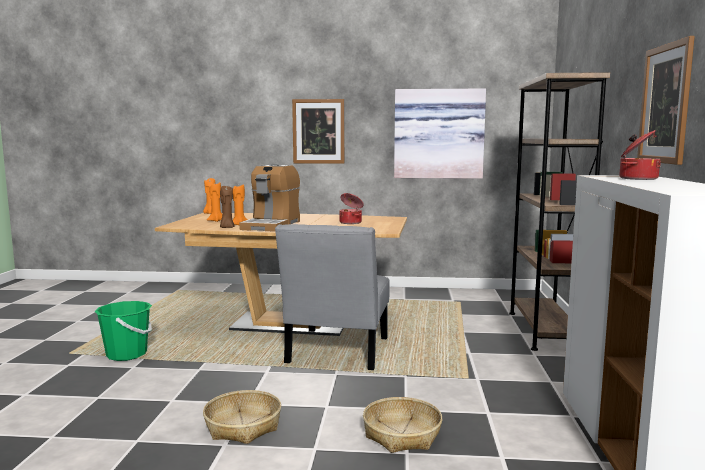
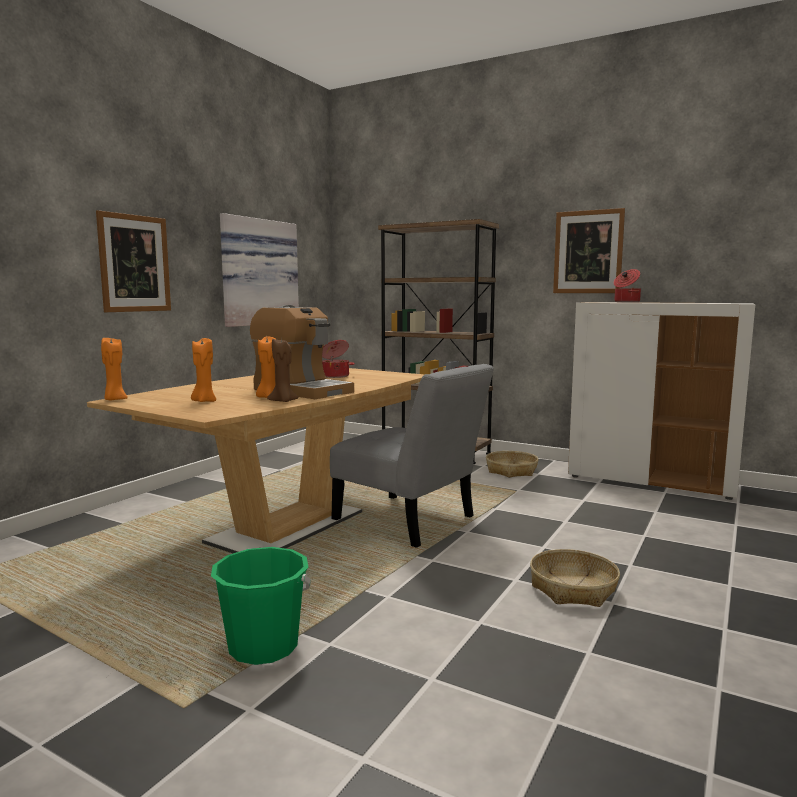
camera: 65 degrees left, 0 degrees up
basket [363,397,443,453] -> basket moved to [486,451,539,478]

